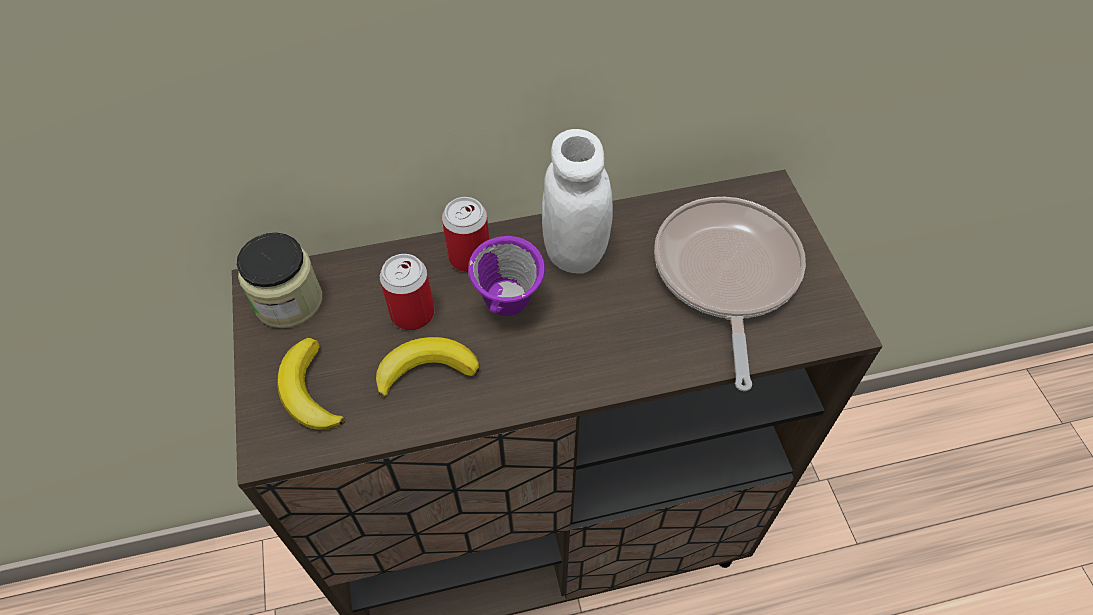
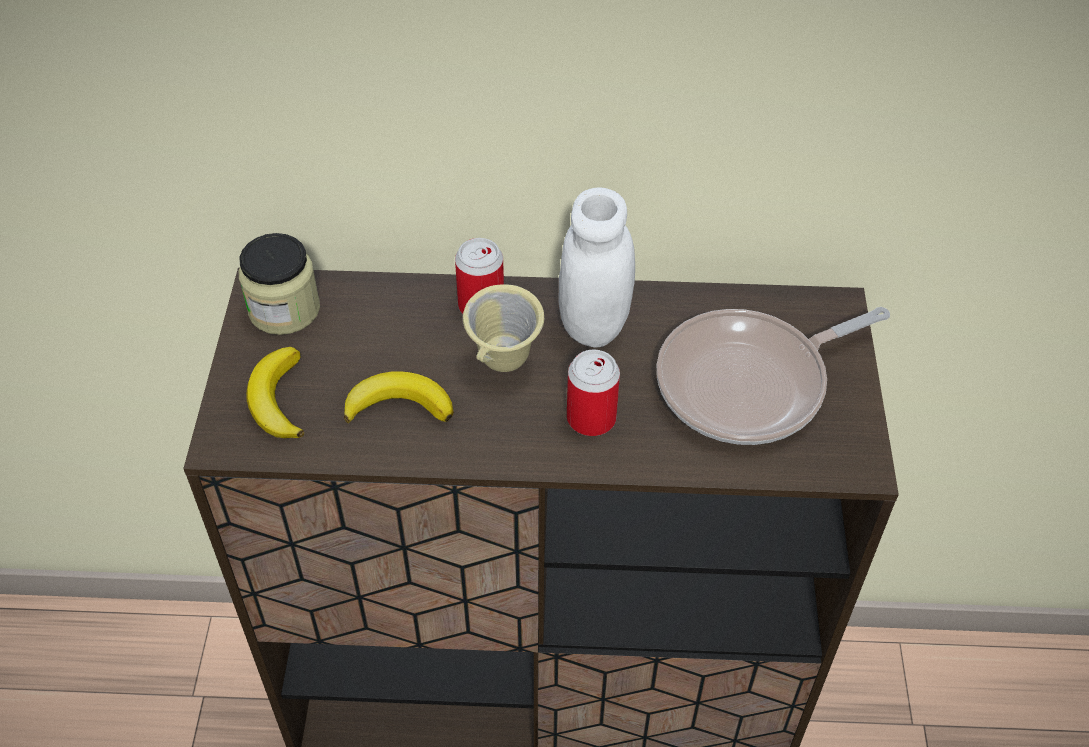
camera: 15 degrees right, 5 degrees down
can [380,254,435,330] -> can moved to [567,350,620,436]
purple mug [468,236,545,316] -> beige mug [463,284,544,372]
frying pan [654,197,806,391] -> frying pan turned 135 degrees counterclockwise [656,307,890,445]

